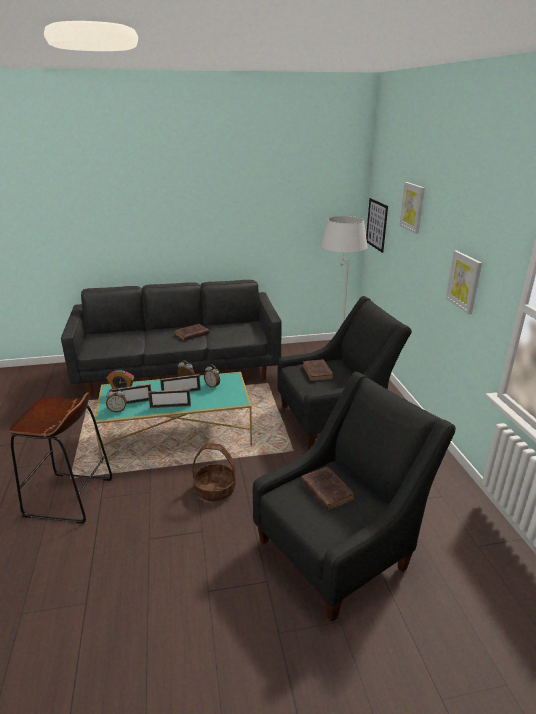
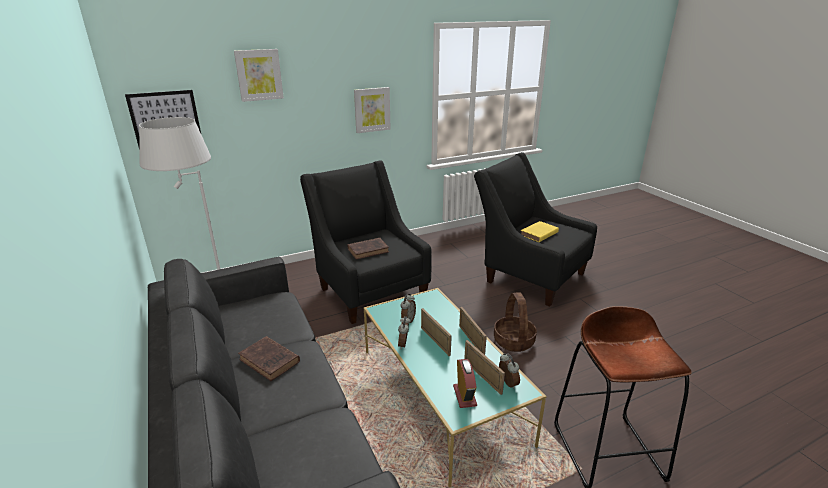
camera: 105 degrees left, 0 degrees up
brown book [301,466,355,511] -> yellow book [521,221,559,242]

